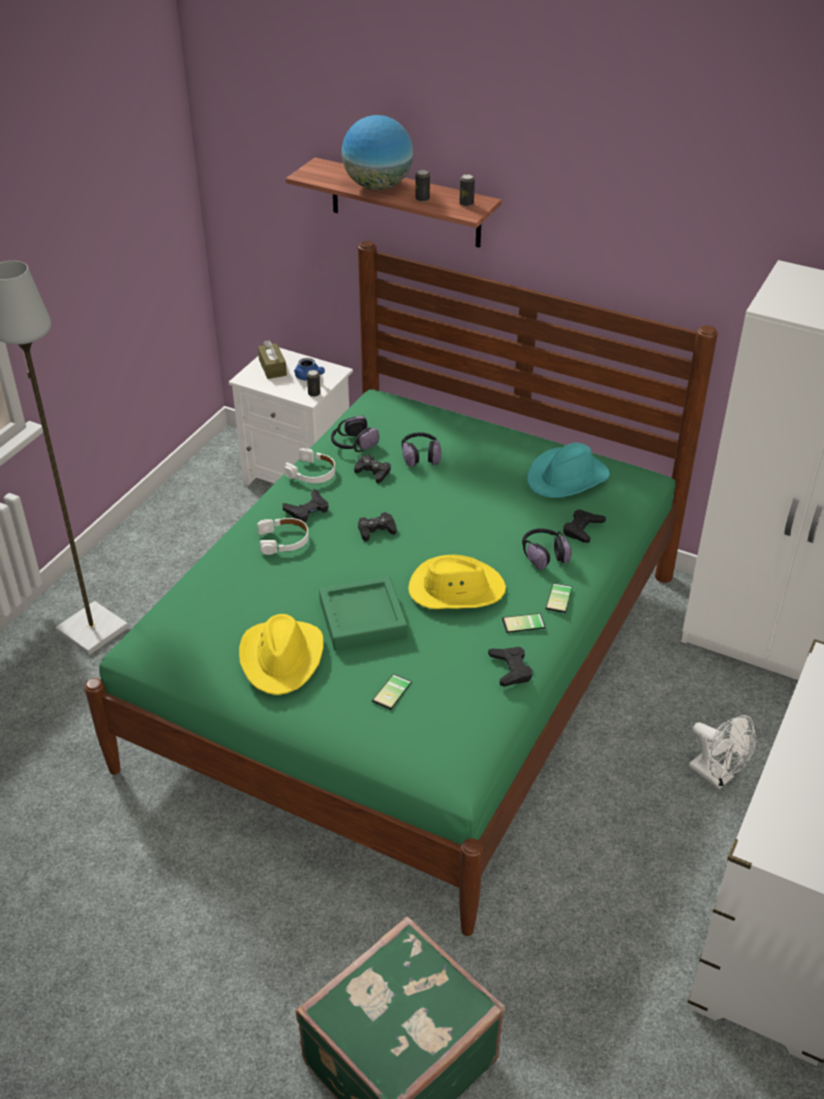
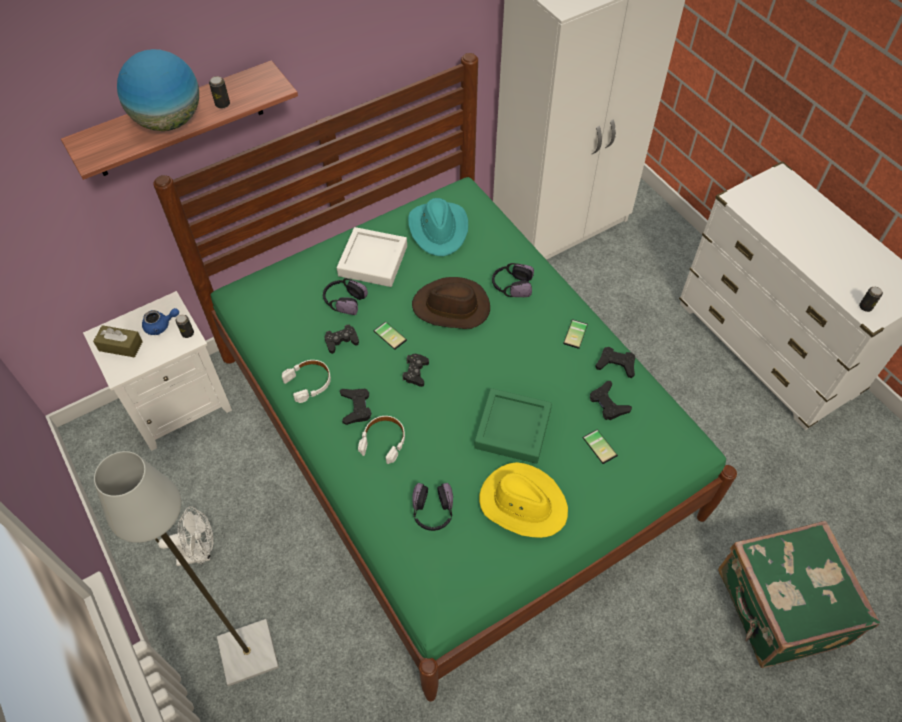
camera: 60 degrees left, 15 degrees up
headphones [331,415,379,452] -> headphones moved to [412,483,453,531]
yellow hat [408,554,506,609] -> none
can [459,174,475,206] -> can moved to [859,287,883,312]
phone [545,583,573,613] -> phone moved to [374,322,407,350]
black game controller [563,509,606,543] -> black game controller moved to [590,381,632,420]
white fan [689,715,756,789] -> white fan moved to [158,506,213,566]
none -> white tray [337,227,407,287]
none -> brown hat [412,277,490,329]

